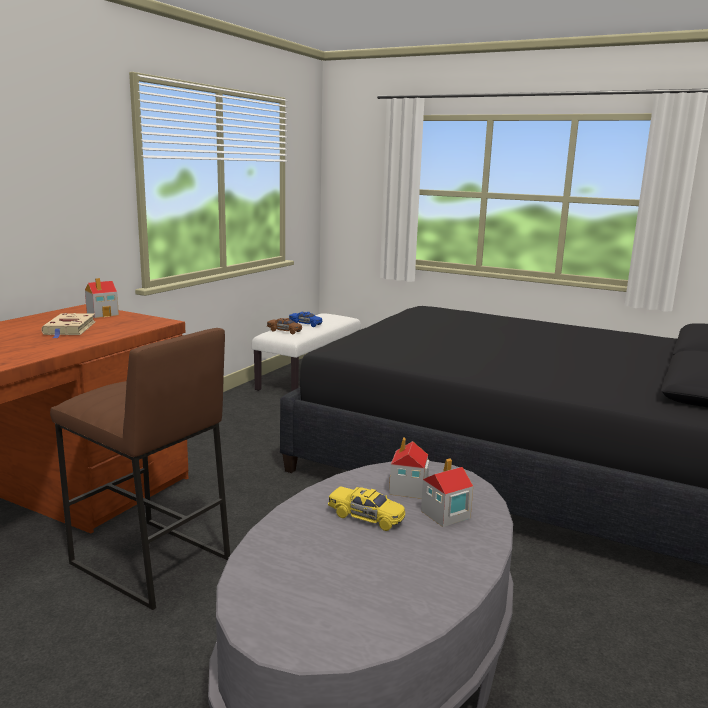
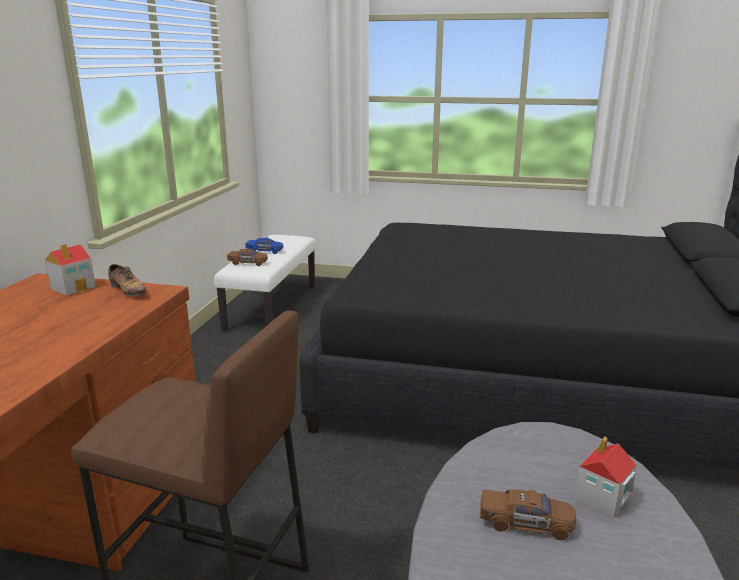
camera: 15 degrees left, 5 degrees up
beige book [41,313,96,338] -> none
yellow toy car [328,487,405,531] -> brown toy car [480,489,576,540]
toy house [389,437,429,499] -> none
none -> shoe [108,264,147,296]

